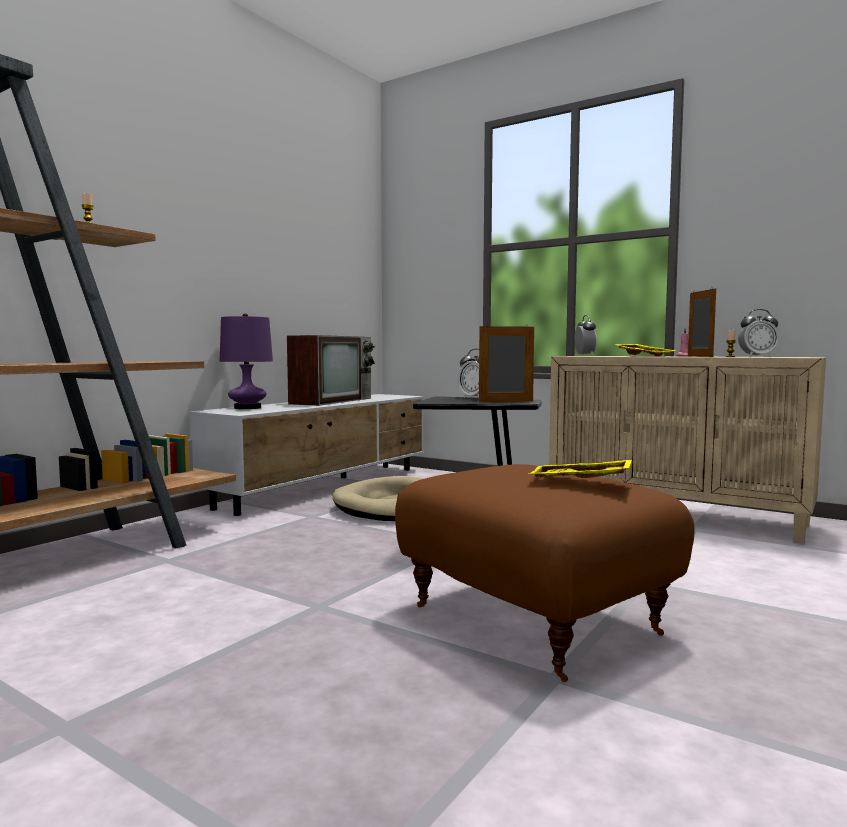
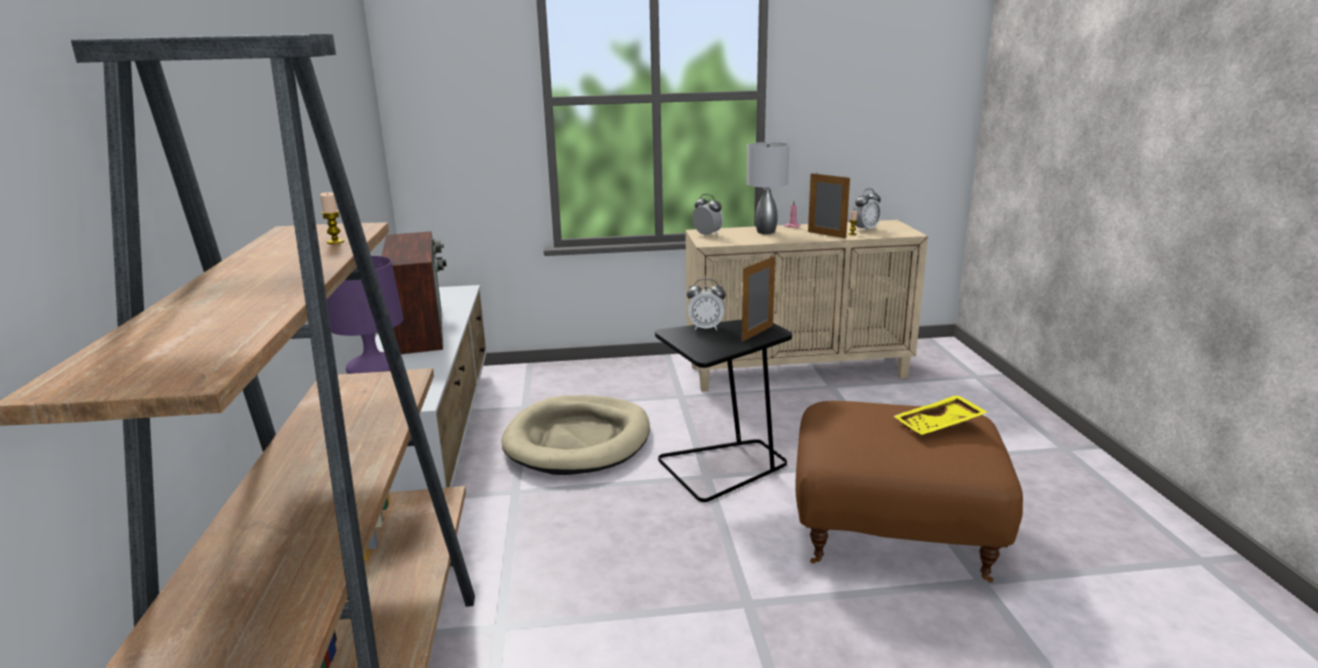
camera: 40 degrees left, 15 degrees up
yellow tray [613,344,677,356] -> grey table lamp [747,142,790,234]

